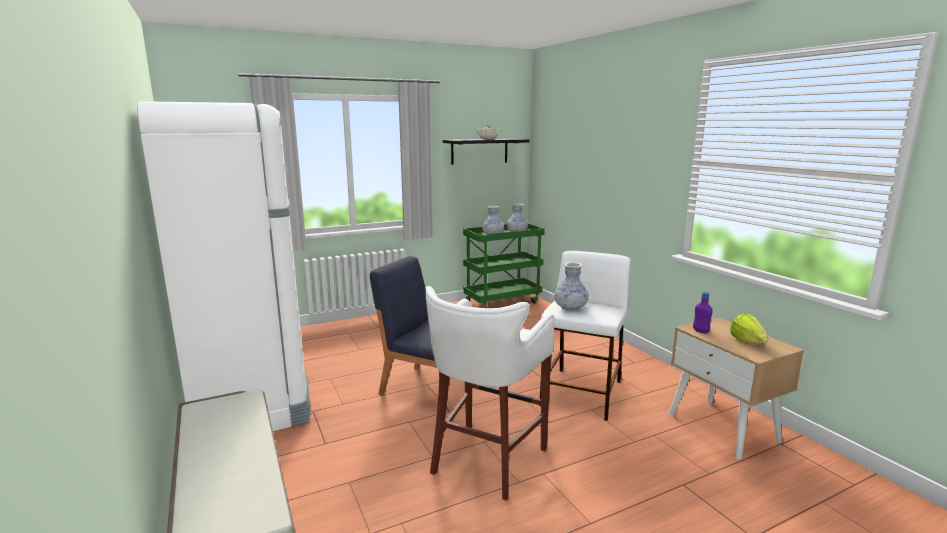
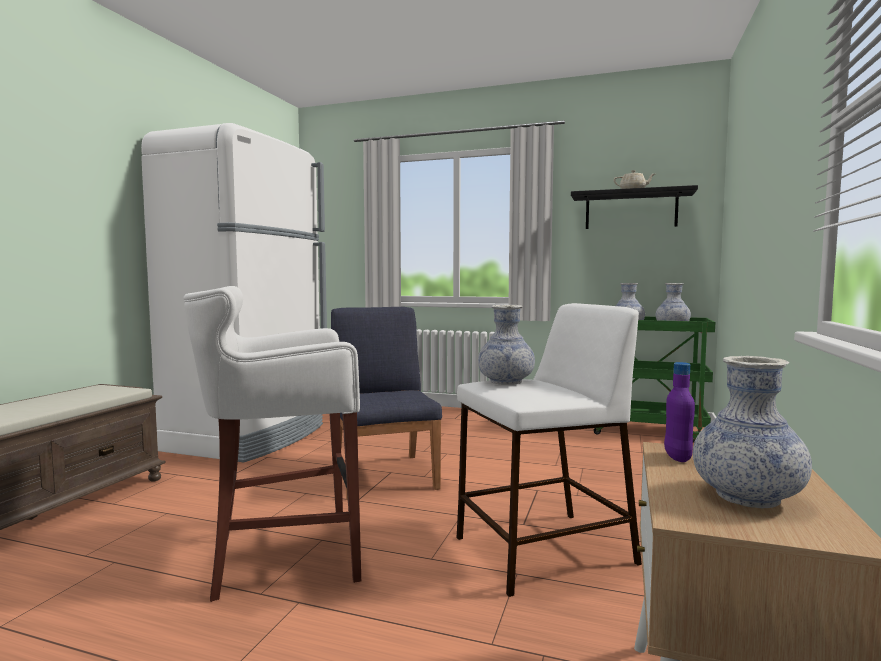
camera: 45 degrees right, 10 degrees down
lettuce [730,313,768,344] -> vase [693,356,812,508]

